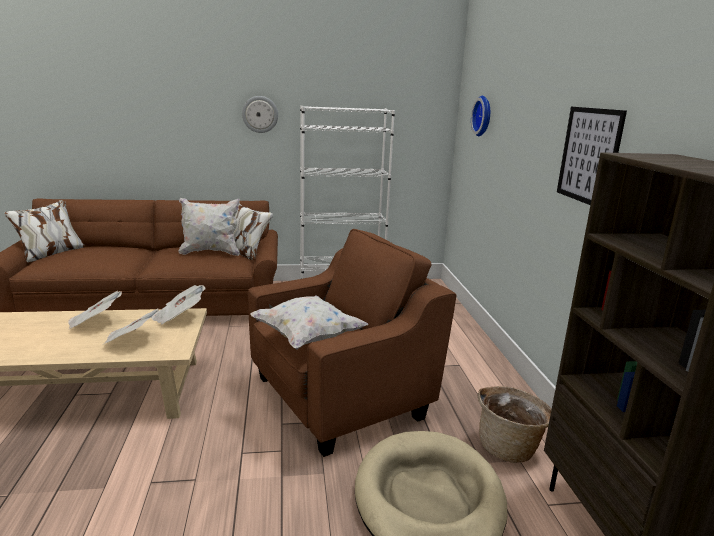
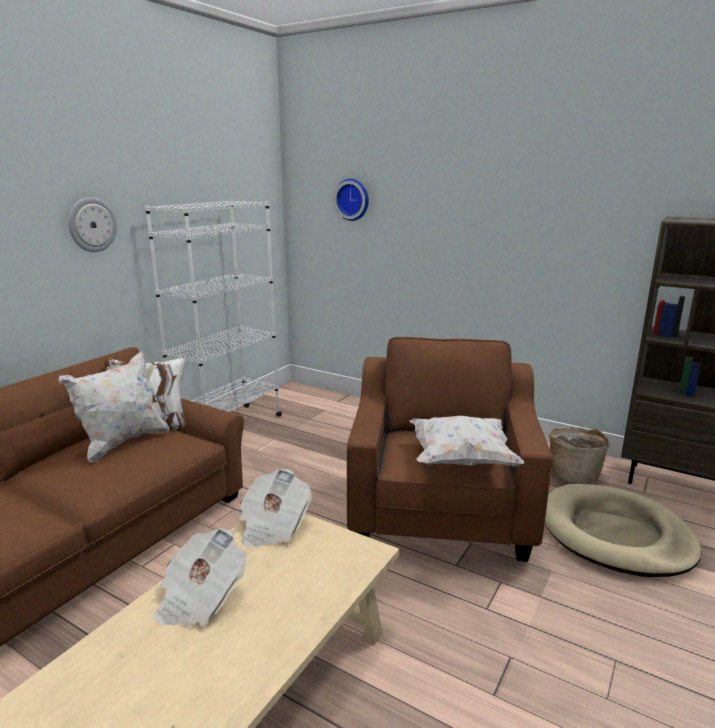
camera: 50 degrees left, 0 degrees up
newspaper [102,308,159,345] -> none
picture [557,107,627,205] -> none

